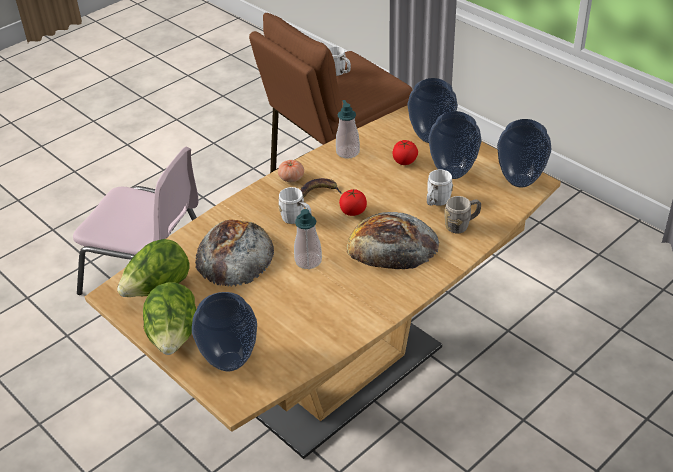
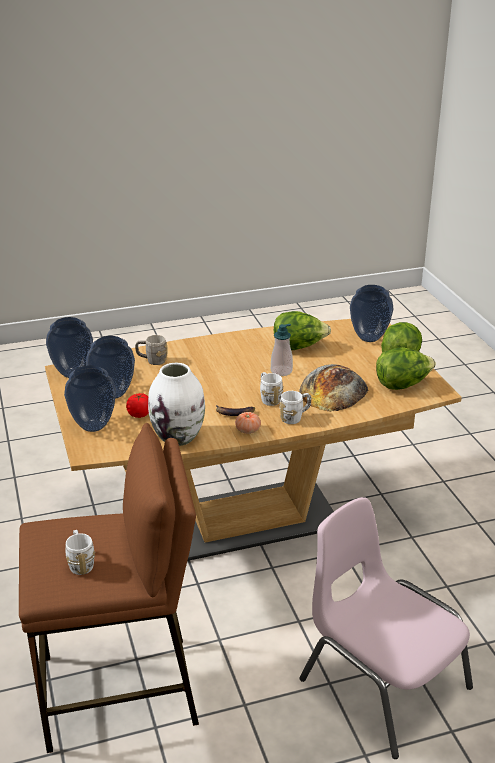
camera: 155 degrees left, 10 degrees down
soap dispenser [336,100,360,159] -> white vase [148,363,205,446]
tomato [339,189,367,216] -> none
bread [346,212,440,269] -> none
white mug [427,169,453,206] -> white mug moved to [279,391,311,424]
none -> lettuce [274,311,331,350]

